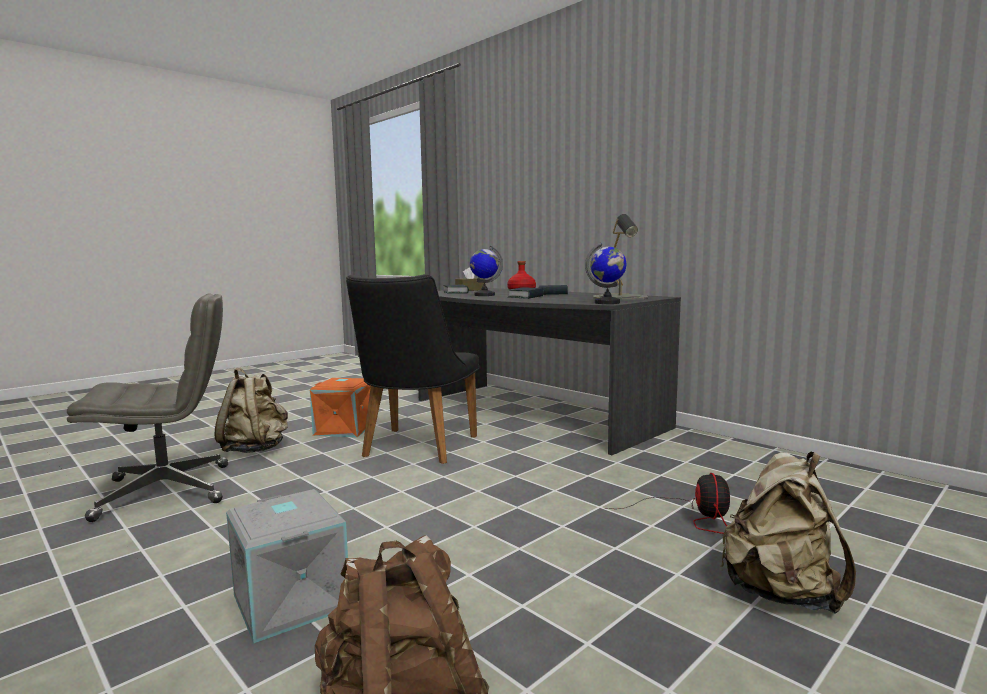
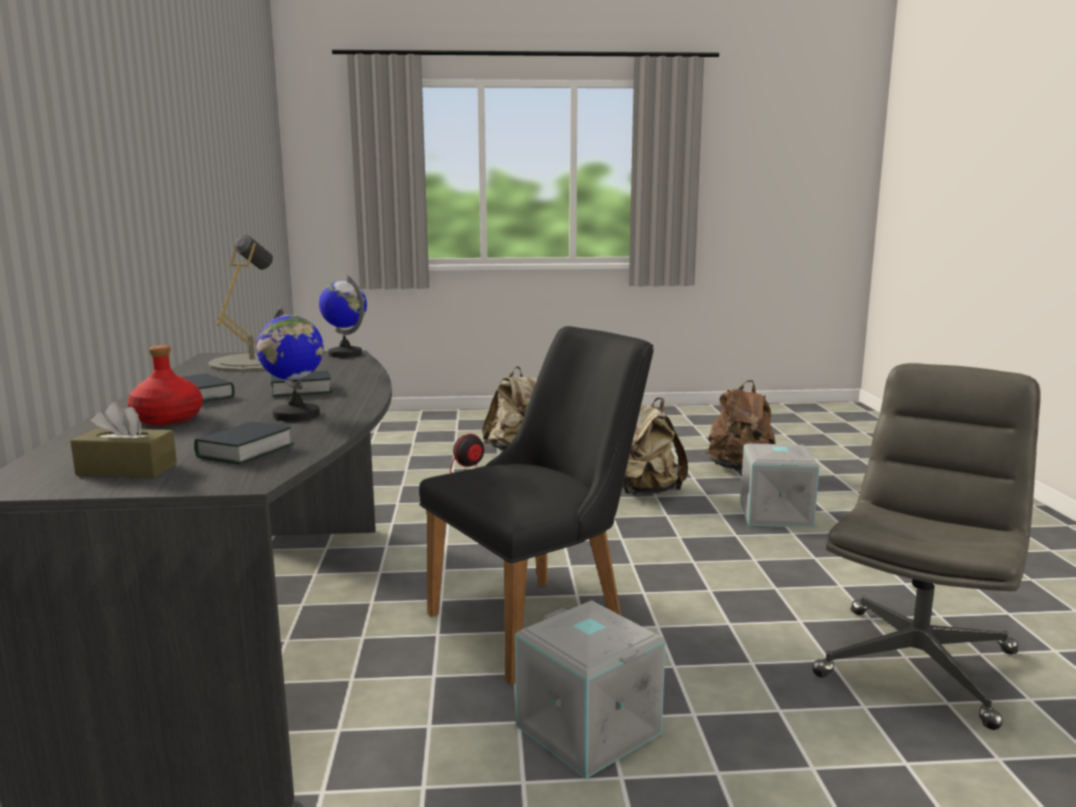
camera: 140 degrees left, 5 degrees up
grey office chair [67,294,228,522] -> grey office chair turned 105 degrees clockwise [812,363,1041,730]
beige backpack [215,368,288,453] -> beige backpack moved to [622,398,688,496]
orange storage box [310,378,371,438] -> grey storage box [515,600,665,779]

